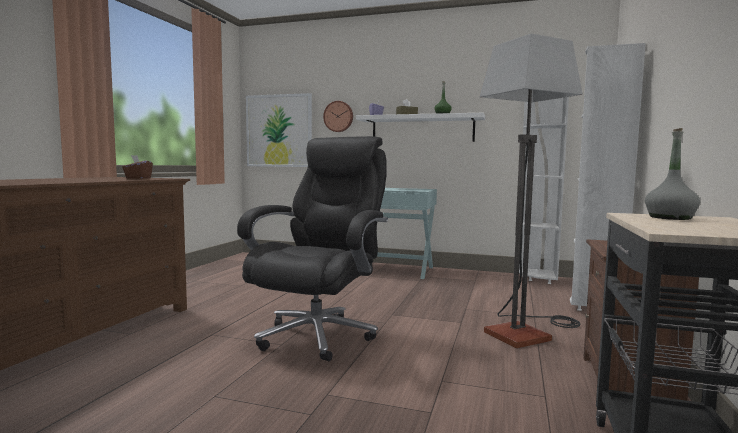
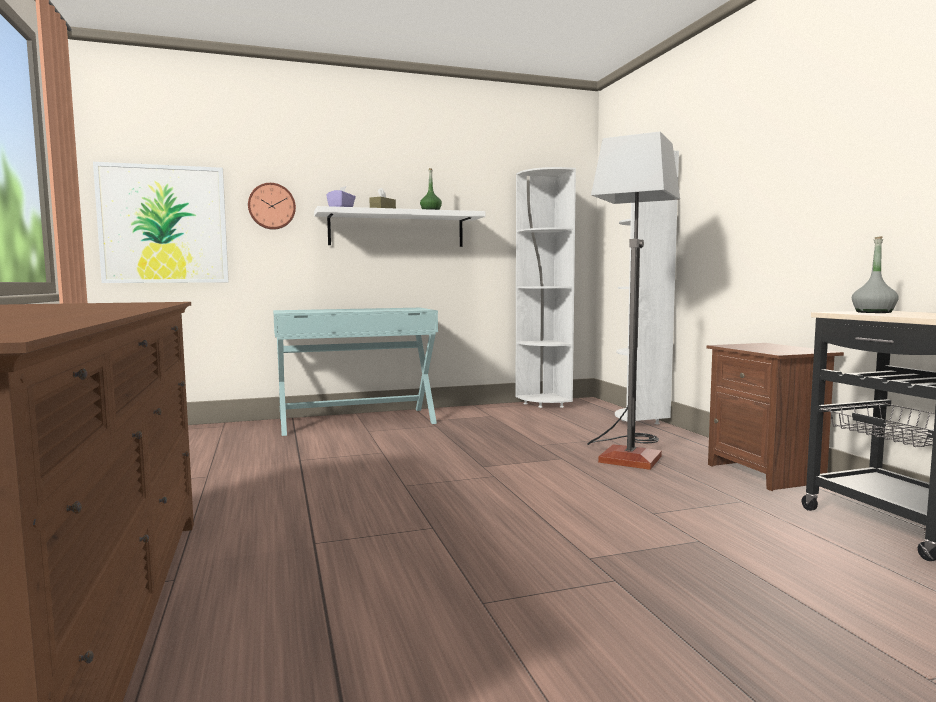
camera: 35 degrees left, 0 degrees up
brown tissue box [122,155,153,179] -> none
black office chair [237,136,388,361] -> none

